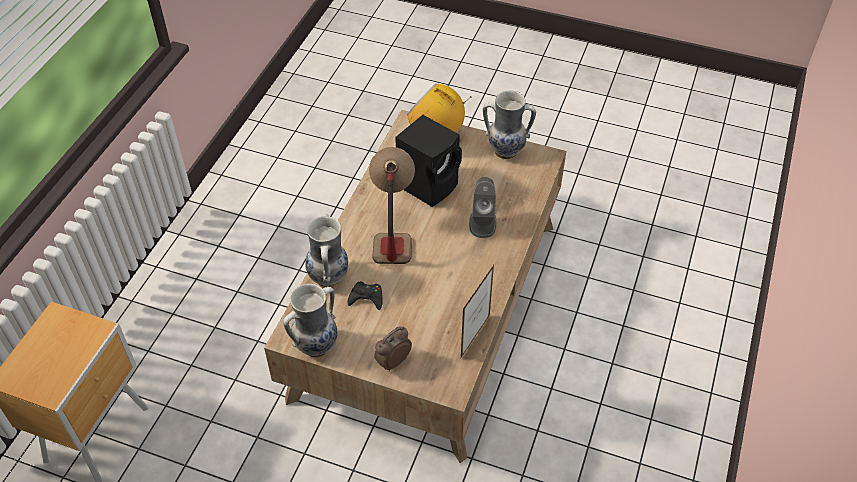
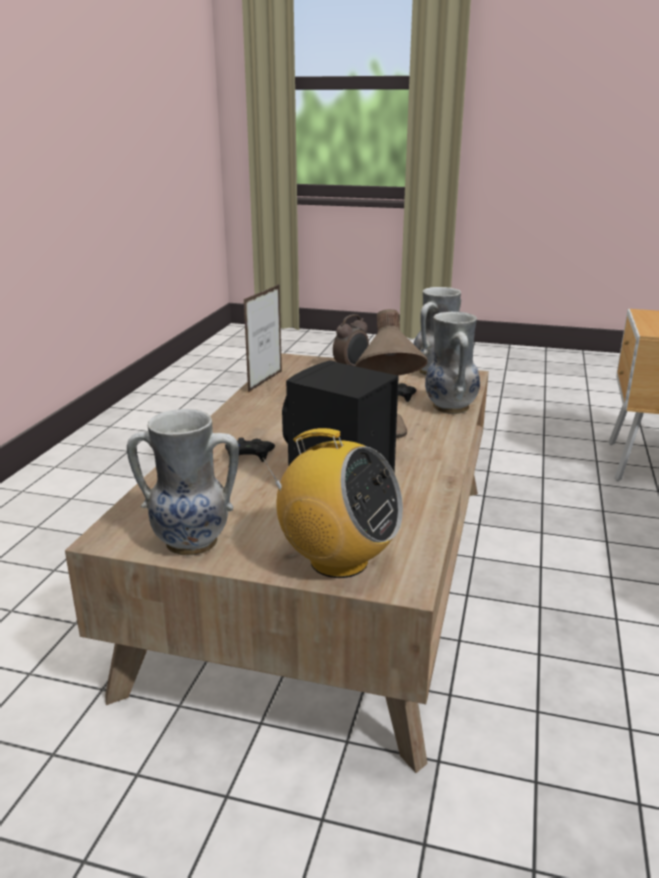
camera: 175 degrees right, 25 degrees down
grey speaker [469,177,496,238] -> black game controller [225,438,275,462]

